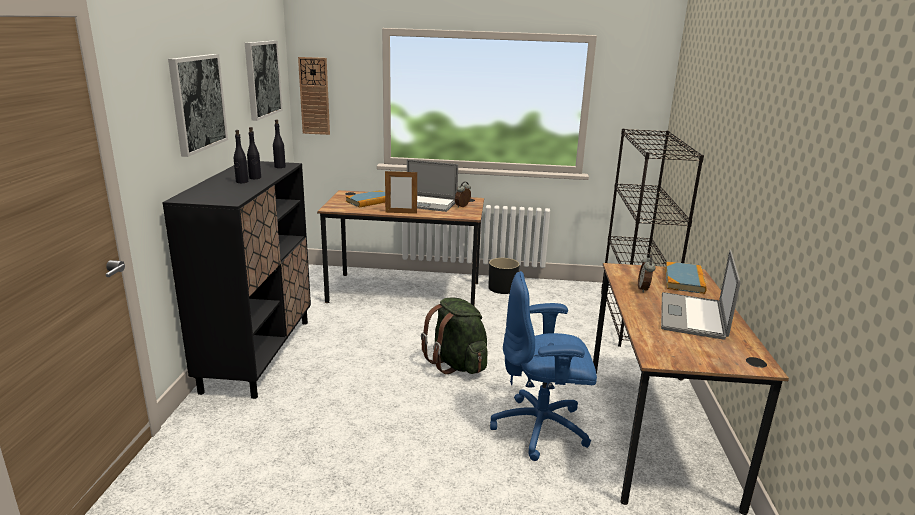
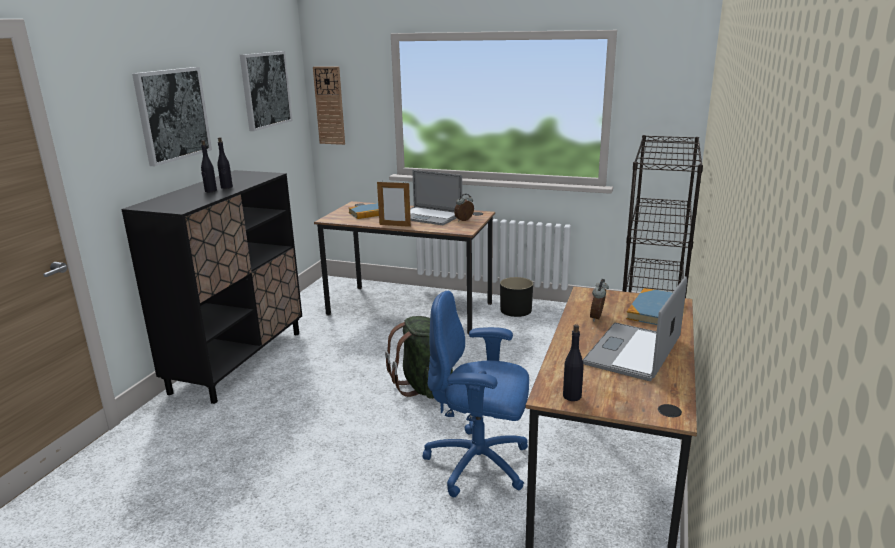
camera: 15 degrees right, 0 degrees up
black bottle [273,120,286,168] -> black bottle moved to [563,324,584,401]

